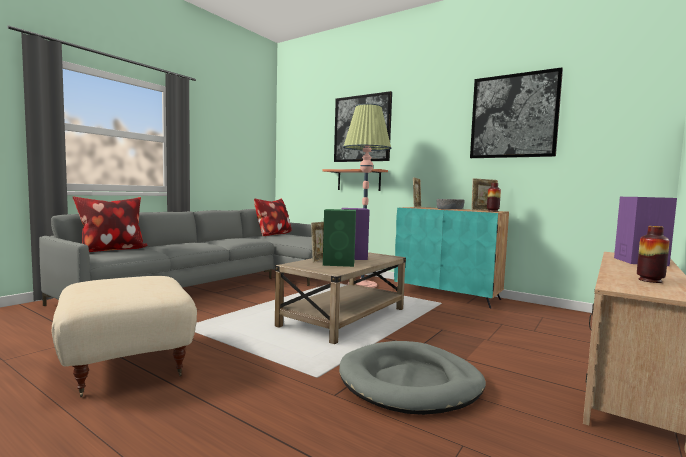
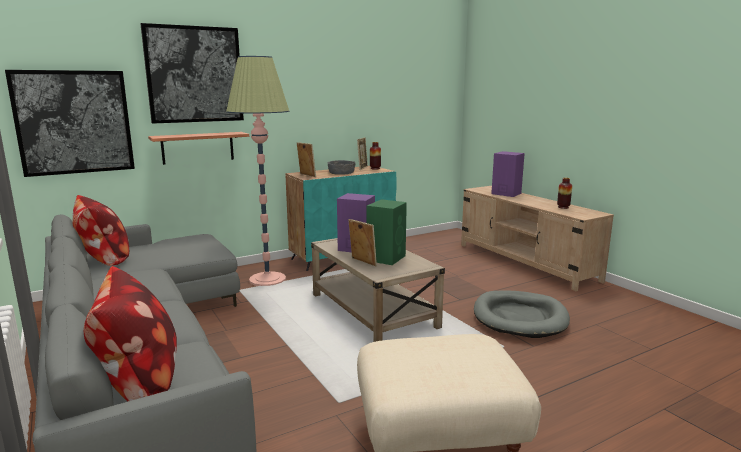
camera: 65 degrees left, 10 degrees up
picture [470,67,563,158] -> picture moved to [5,70,135,177]

